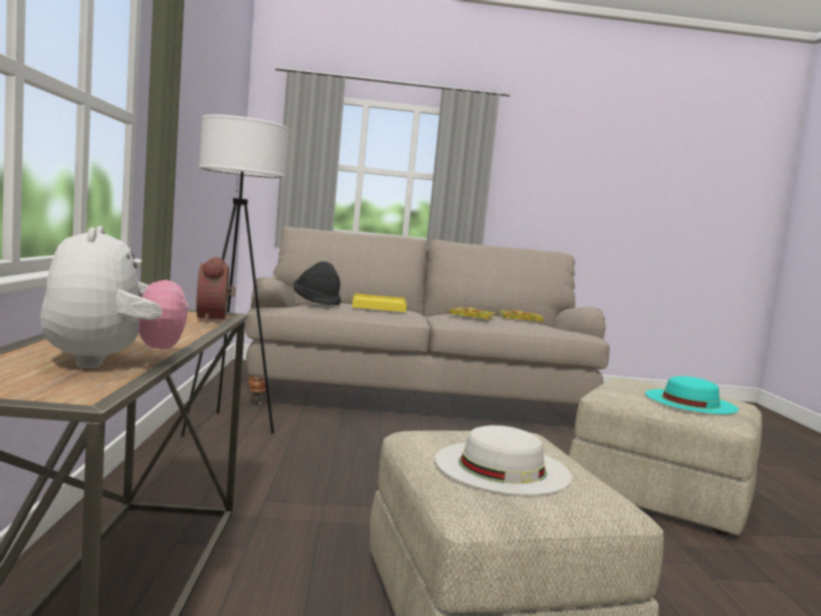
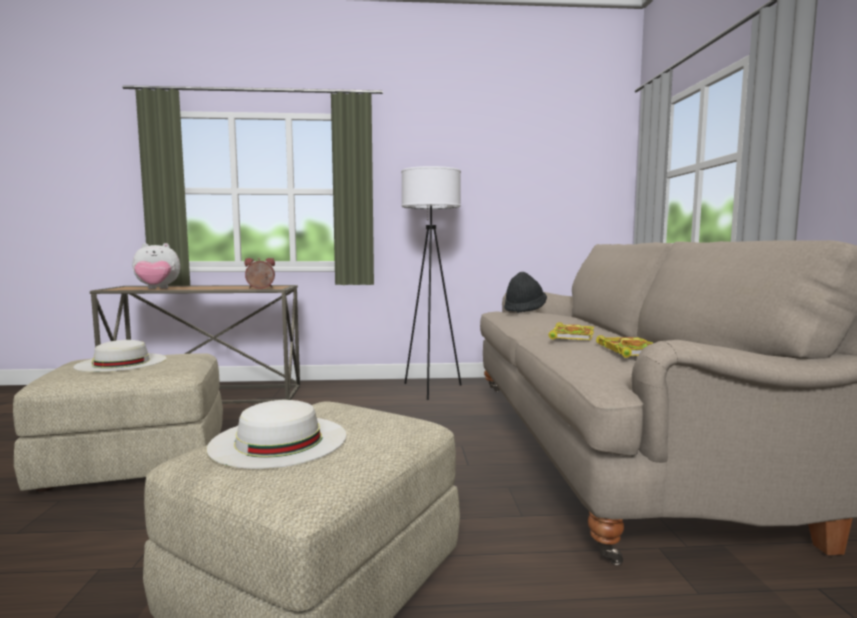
camera: 90 degrees right, 0 degrees up
yellow tray [352,293,407,312] -> none
turquoise hat [645,376,739,414] -> white hat [207,400,346,469]

